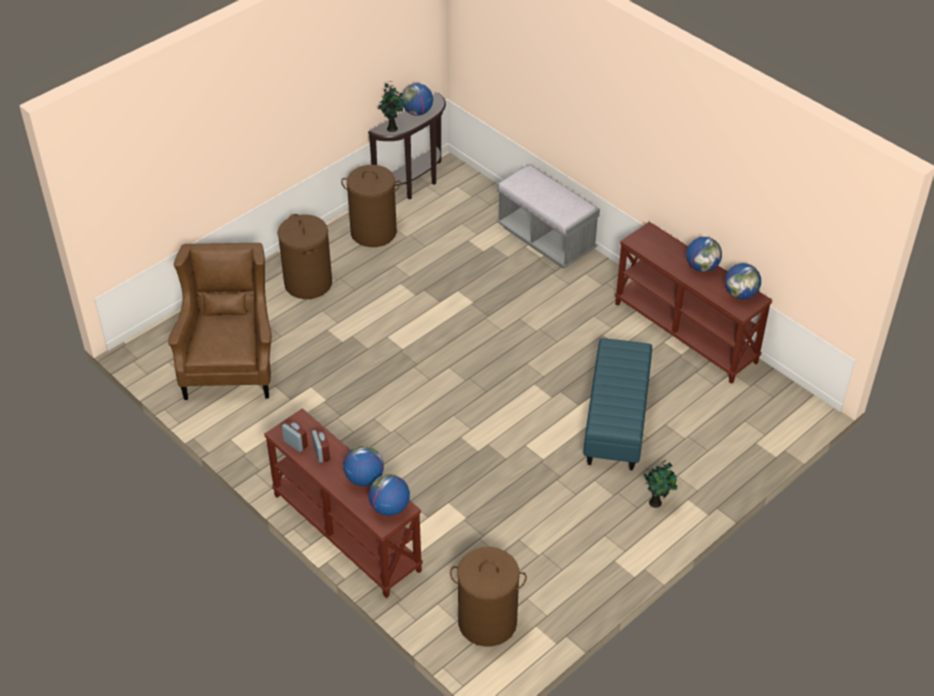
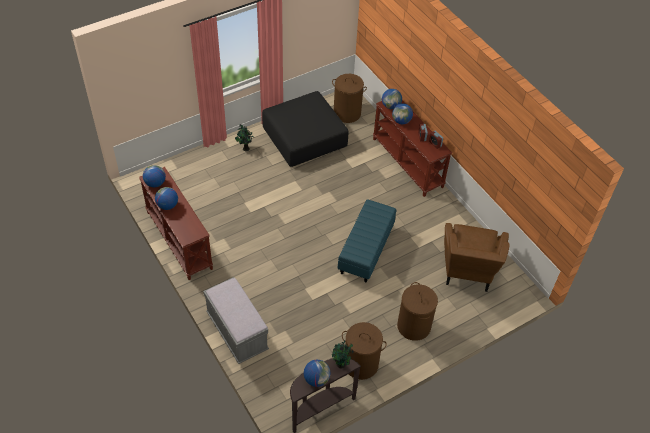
camera: 170 degrees left, 5 degrees up
blue ottoman [583,338,652,471] -> blue ottoman moved to [338,199,396,282]
none -> black ottoman [262,91,348,167]

